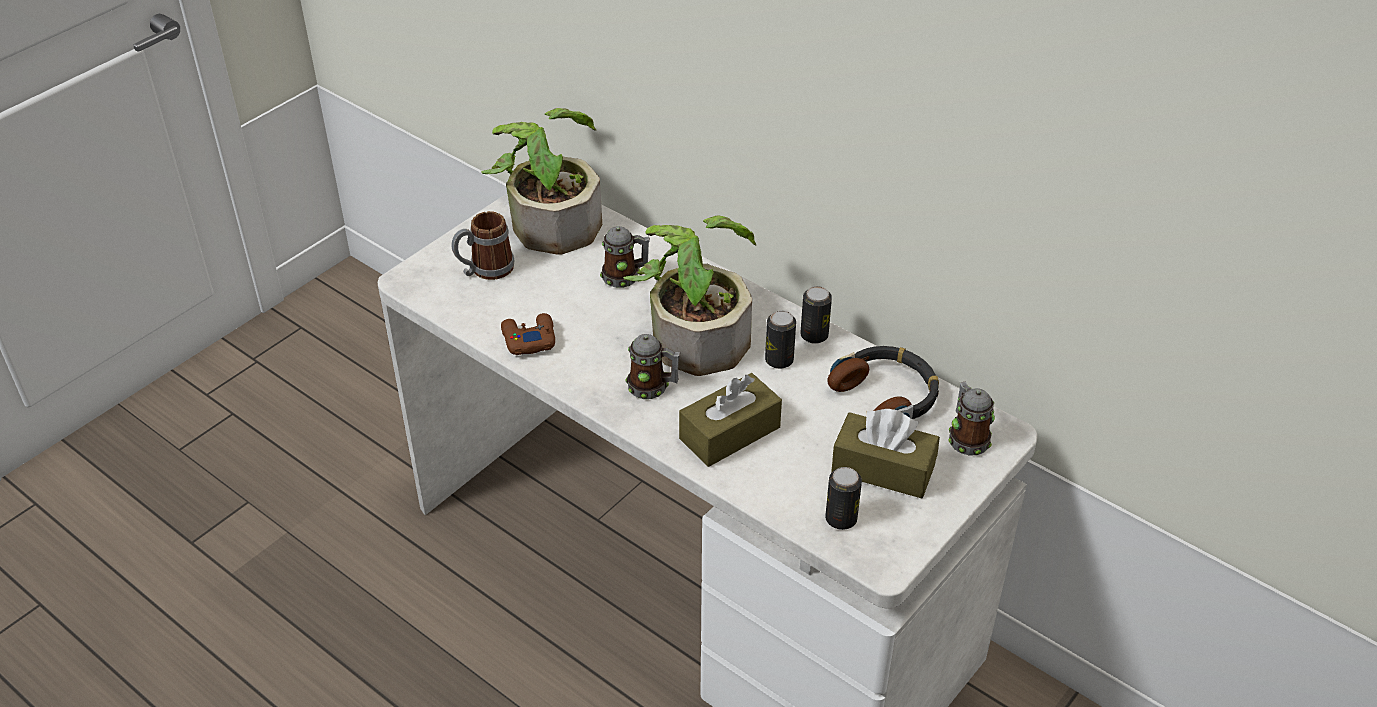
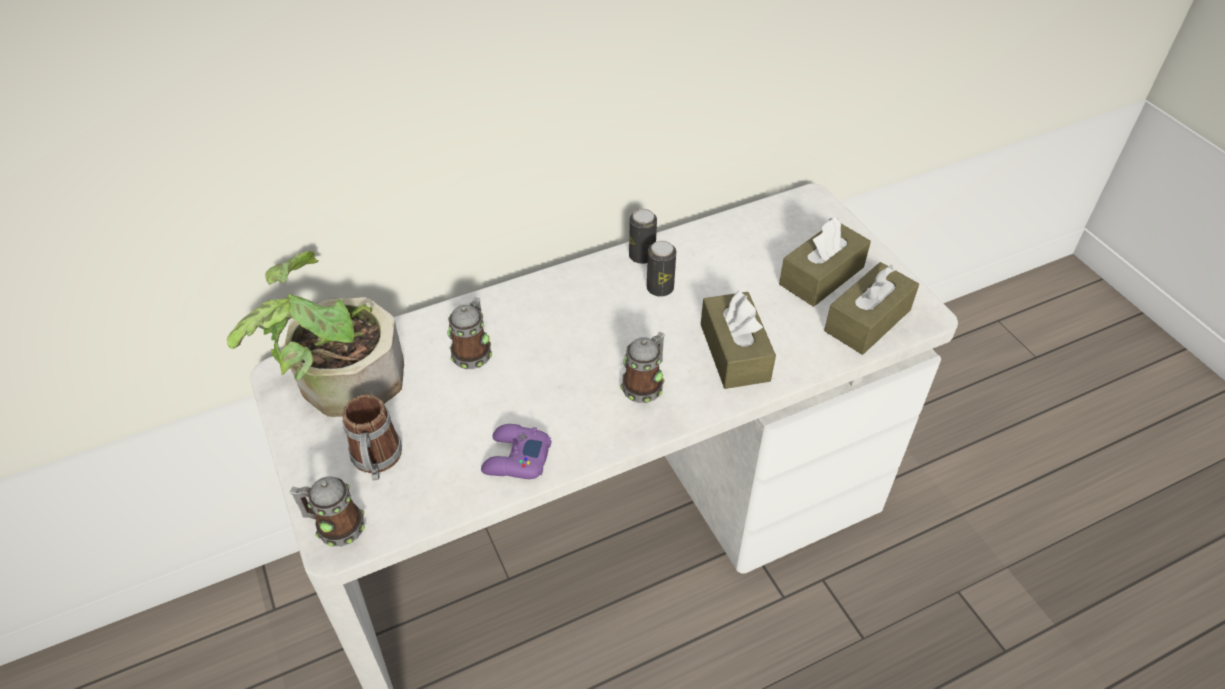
camera: 65 degrees left, 5 degrees up
brown game controller [501,313,555,355] -> purple game controller [481,424,551,479]
potted plant [623,216,756,376] -> none
can [825,467,862,530] -> brown tissue box [824,262,919,355]
headphones [827,346,939,419] -> none
mug [948,382,995,455] -> mug moved to [290,477,365,547]

